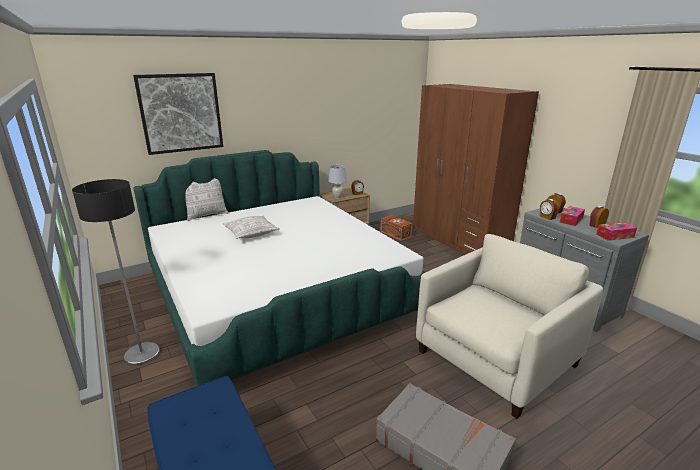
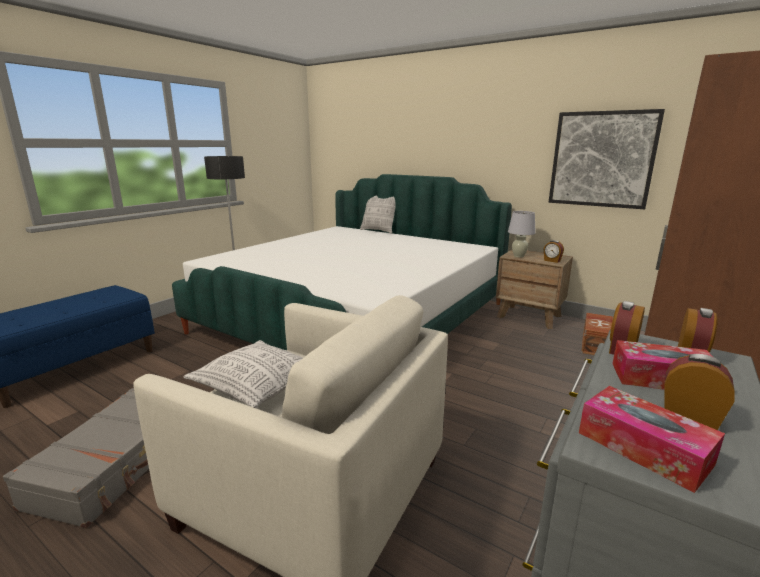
camera: 65 degrees right, 5 degrees down
picture [133,73,223,155] -> picture moved to [549,109,665,209]
pillow [223,215,280,239] -> pillow moved to [183,340,303,408]

